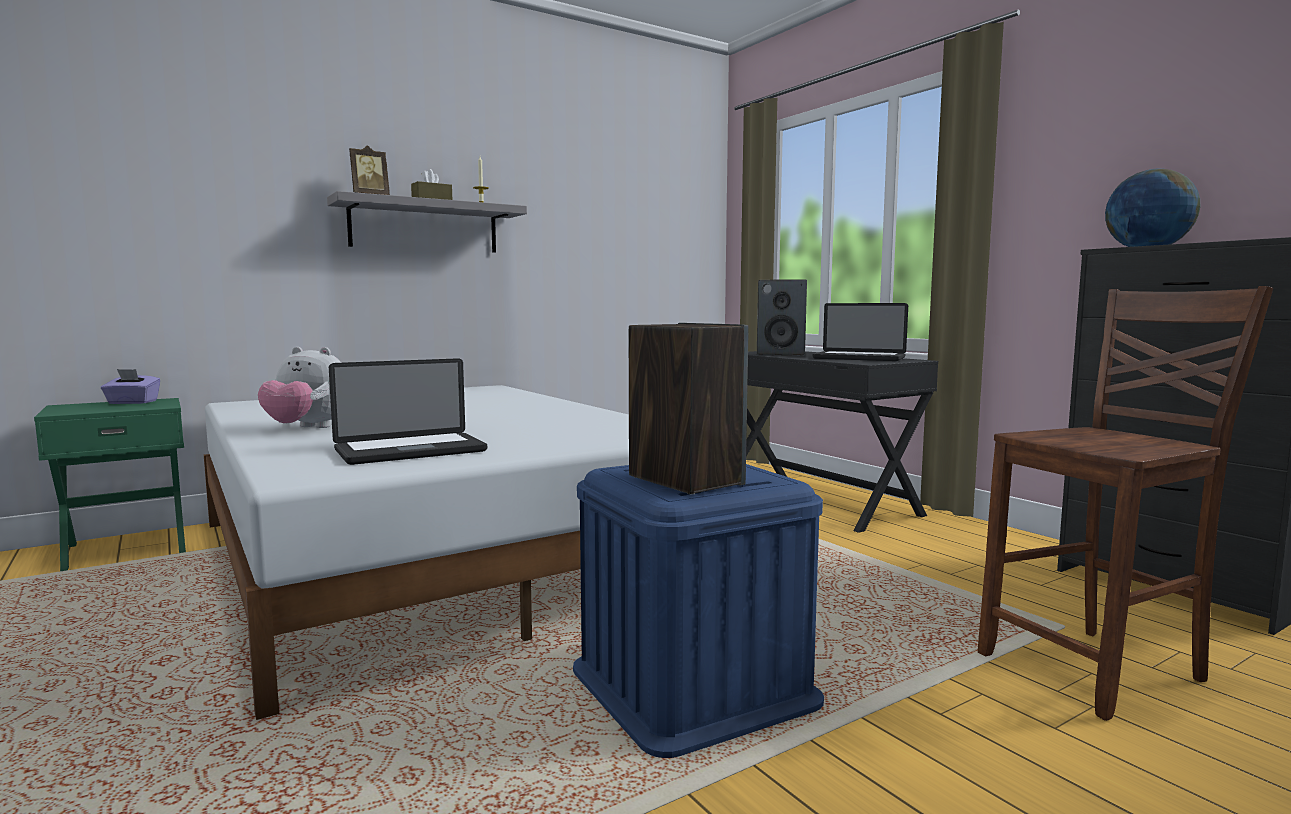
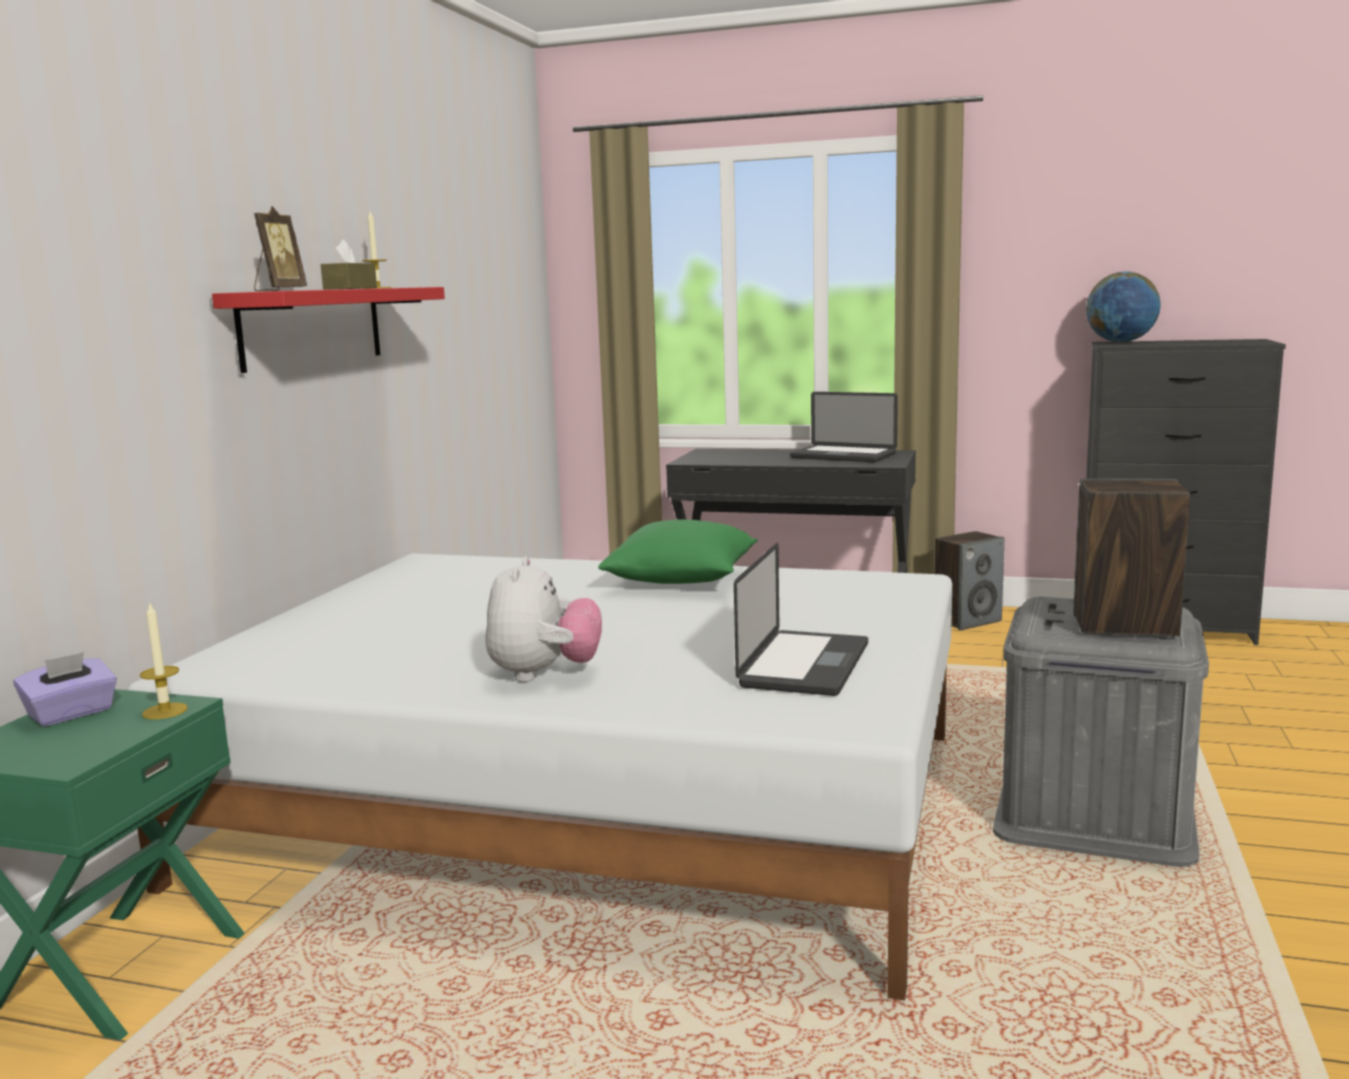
camera: 40 degrees left, 5 degrees up
plush toy [258,347,341,428] -> plush toy turned 60 degrees counterclockwise [485,556,602,682]
grey shelf [327,191,527,253] -> red shelf [212,287,445,373]
blue storage box [573,464,824,758] -> grey storage box [993,597,1209,867]
speaker [757,279,807,356] -> speaker moved to [935,531,1004,630]
laptop [813,303,908,361] -> laptop turned 45 degrees clockwise [790,392,898,462]
brown chair [978,286,1273,721] -> none
none -> candle [140,602,188,719]
none -> green pillow [598,520,758,584]

